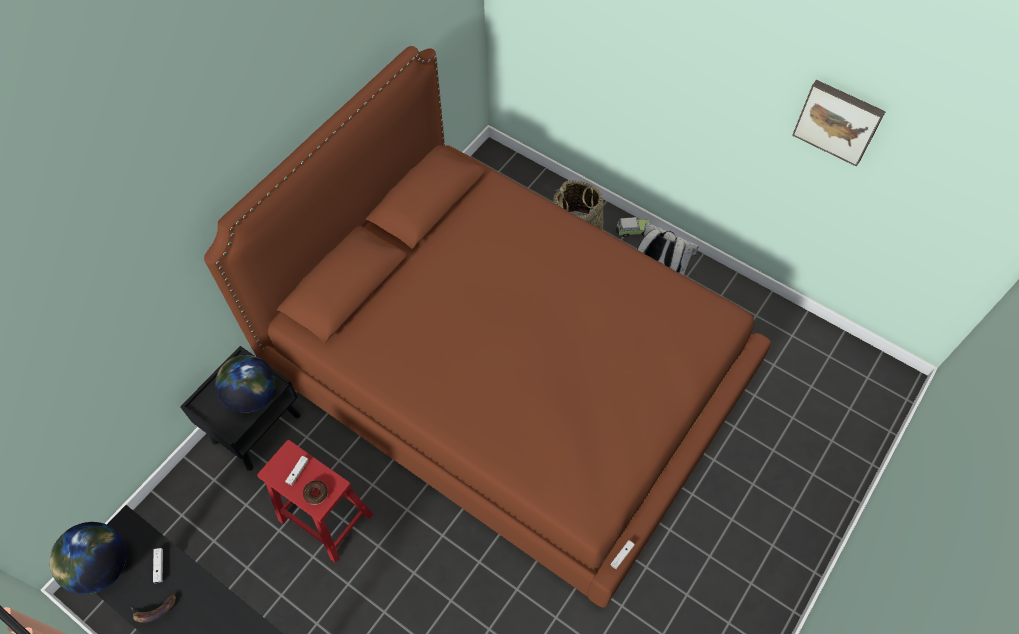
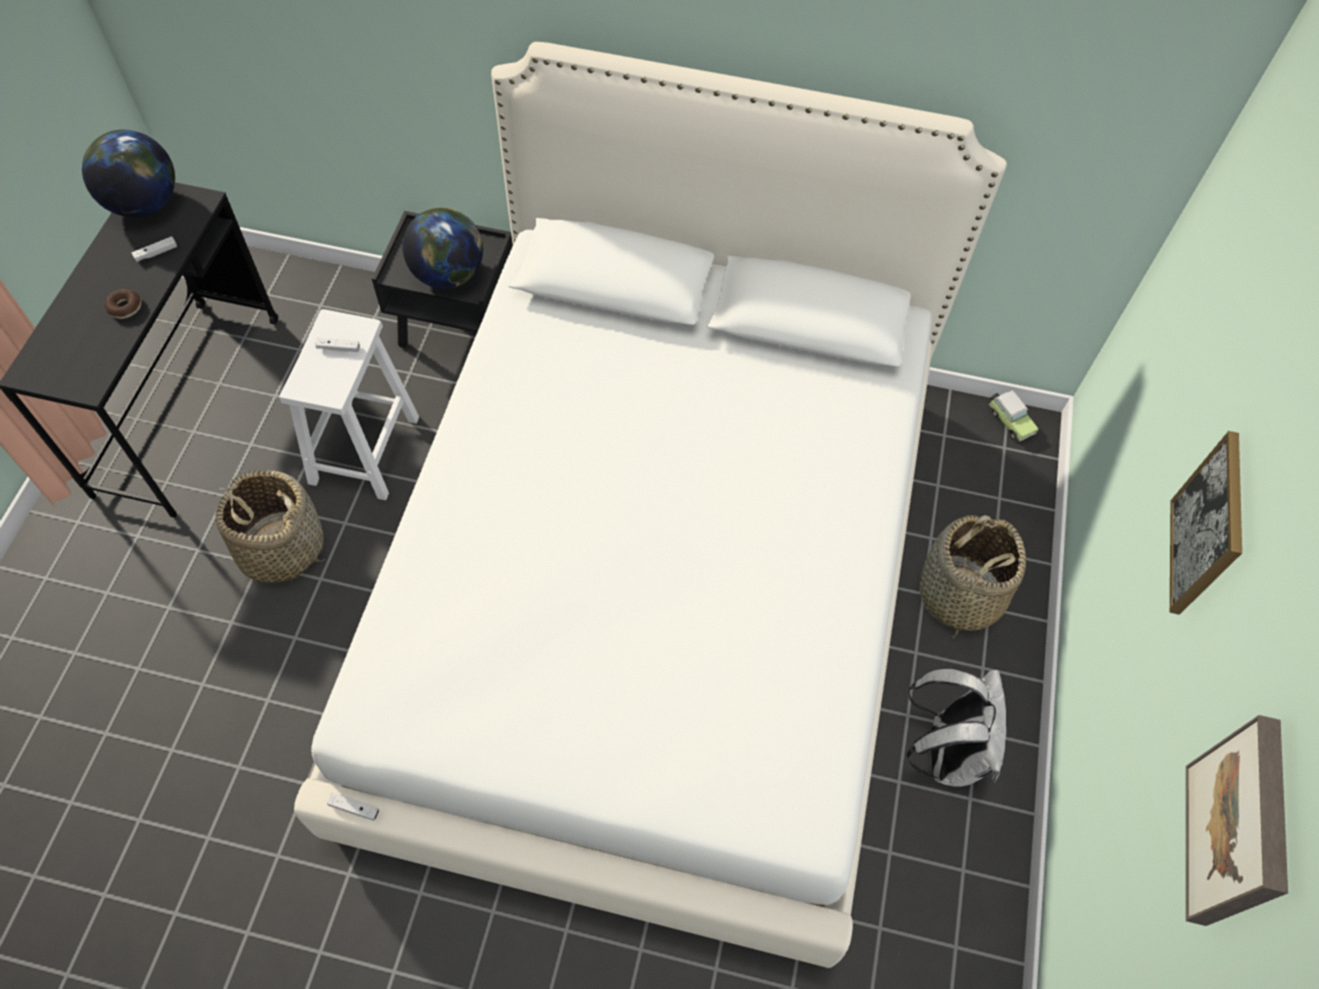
camera: 65 degrees right, 0 degrees up
banana [131,594,176,623] -> none
brown bed [204,46,771,608] -> white bed [294,42,1007,968]
red stool [257,440,373,563] -> white stool [279,309,419,500]
donut [303,480,328,505] -> donut moved to [104,289,141,319]
toy car [616,217,650,237] -> toy car moved to [989,390,1039,442]
none -> basket [216,470,325,583]
none -> picture [1170,431,1242,615]

